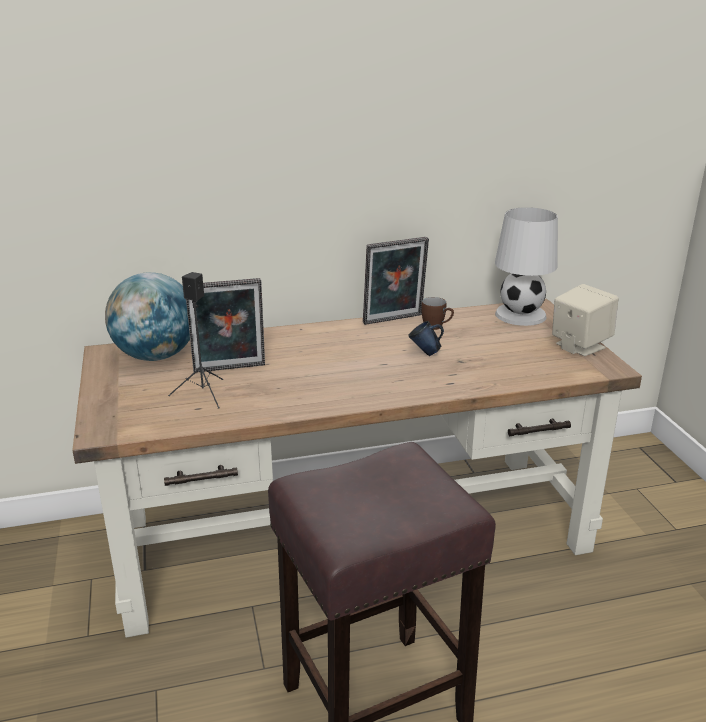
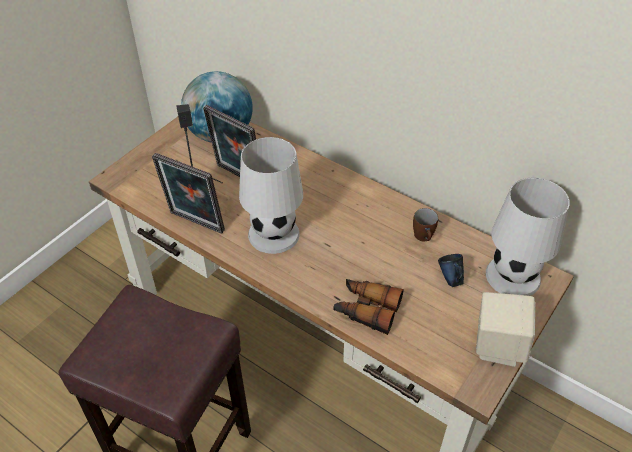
camera: 50 degrees right, 20 degrees up
picture frame [363,237,429,325] -> picture frame moved to [152,153,225,234]
blue mug [408,321,444,356] -> blue mug moved to [438,254,464,287]
none -> white table lamp [239,137,303,254]
none -> binoculars [334,279,404,335]

